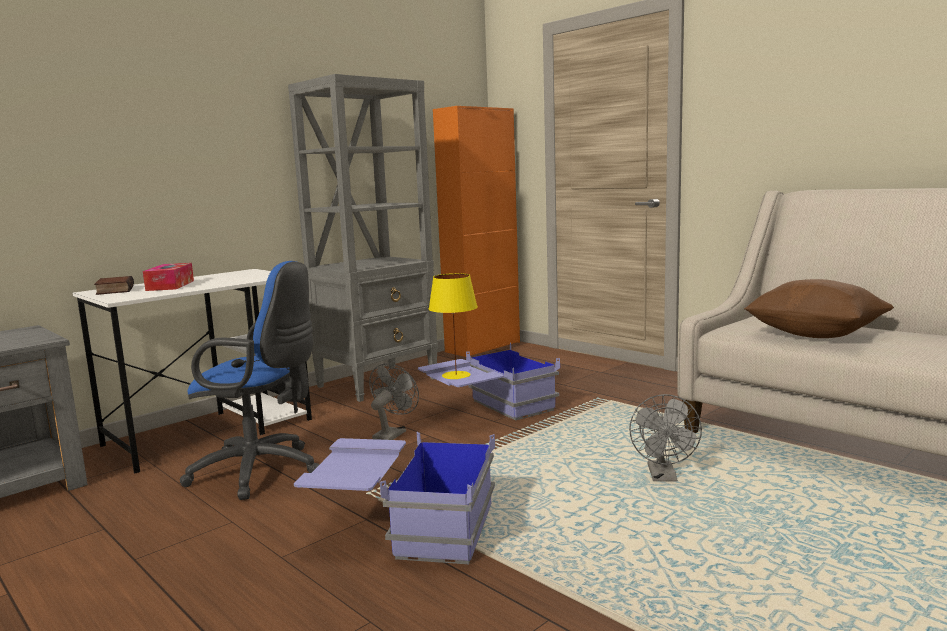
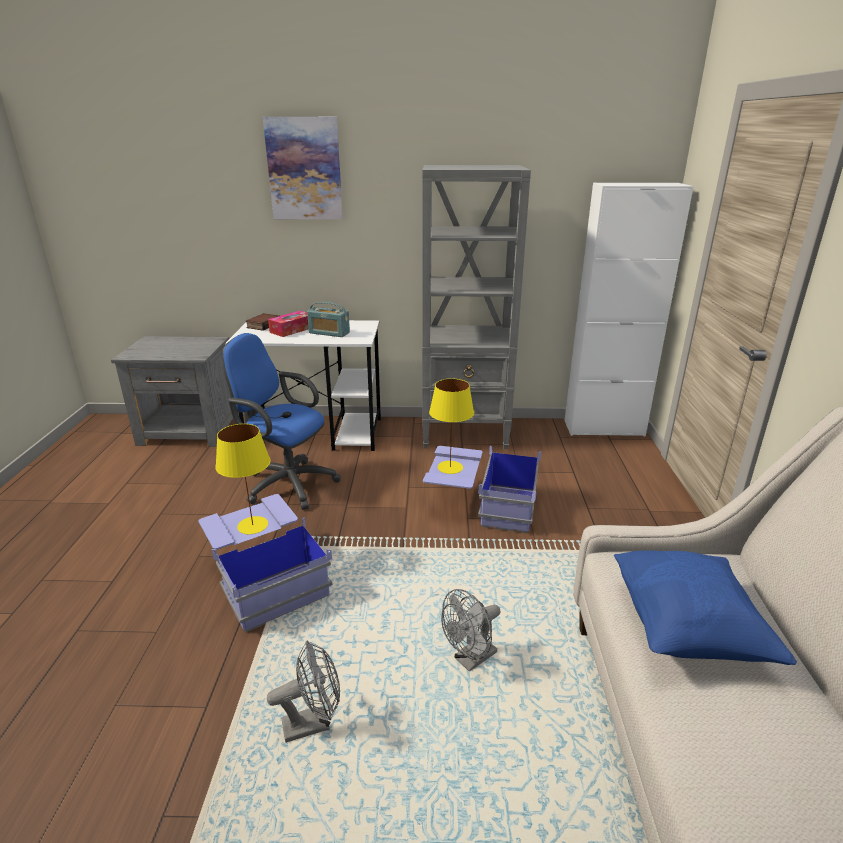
camera: 45 degrees right, 15 degrees up
blue office chair [180,261,320,500] -> blue office chair turned 150 degrees clockwise [222,333,341,510]
grey fan [369,363,419,440] -> grey fan moved to [267,641,340,743]
orange cabinet [433,106,520,357] -> white cabinet [564,183,694,437]
brown pillow [744,279,894,338] -> blue pillow [614,550,797,665]
none -> yellow table lamp [215,424,271,534]
none -> picture [263,117,343,219]
none -> radio [307,302,350,337]

